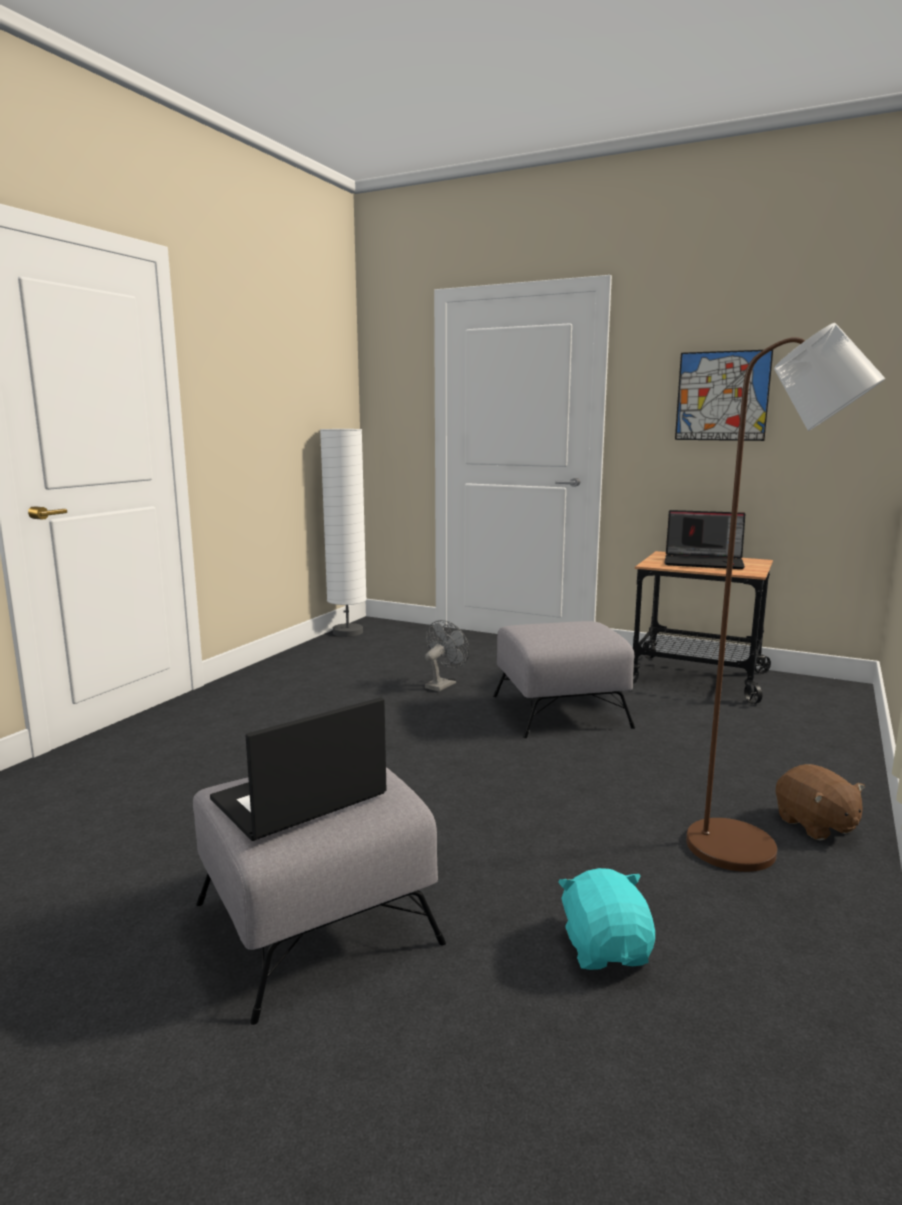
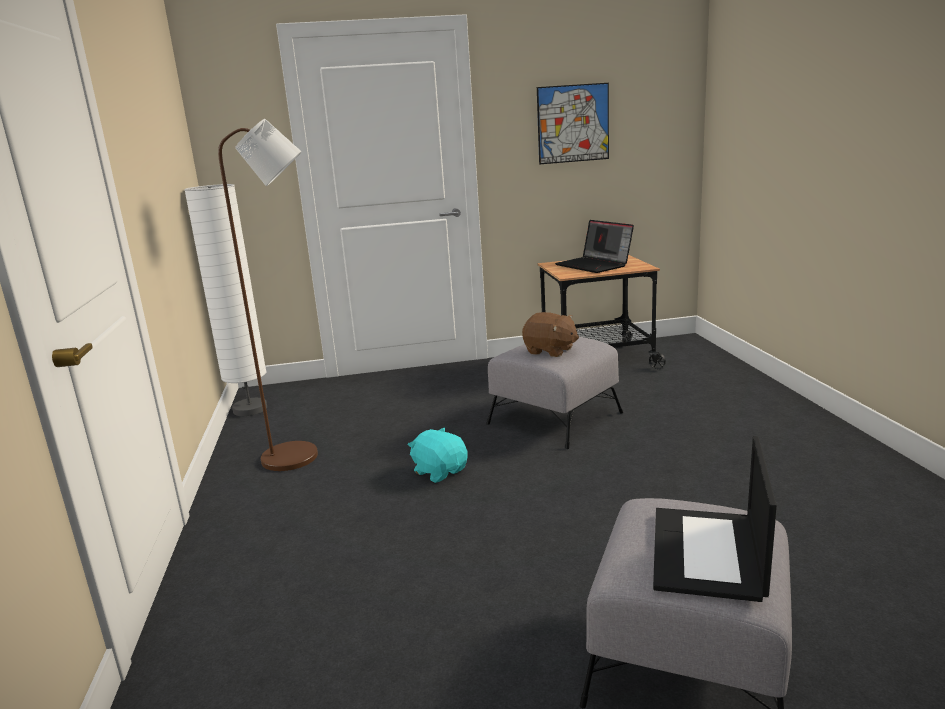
camera: 35 degrees left, 5 degrees up
grey fan [425,620,469,692] -> none
turquoise plush toy [558,868,655,970] -> turquoise plush toy moved to [408,428,468,483]
laptop [664,510,745,569] -> laptop turned 75 degrees clockwise [555,220,634,273]
brown floor lamp [686,323,885,872] -> brown floor lamp moved to [218,119,318,471]
brown plush toy [776,764,865,841] -> brown plush toy moved to [522,312,579,357]

